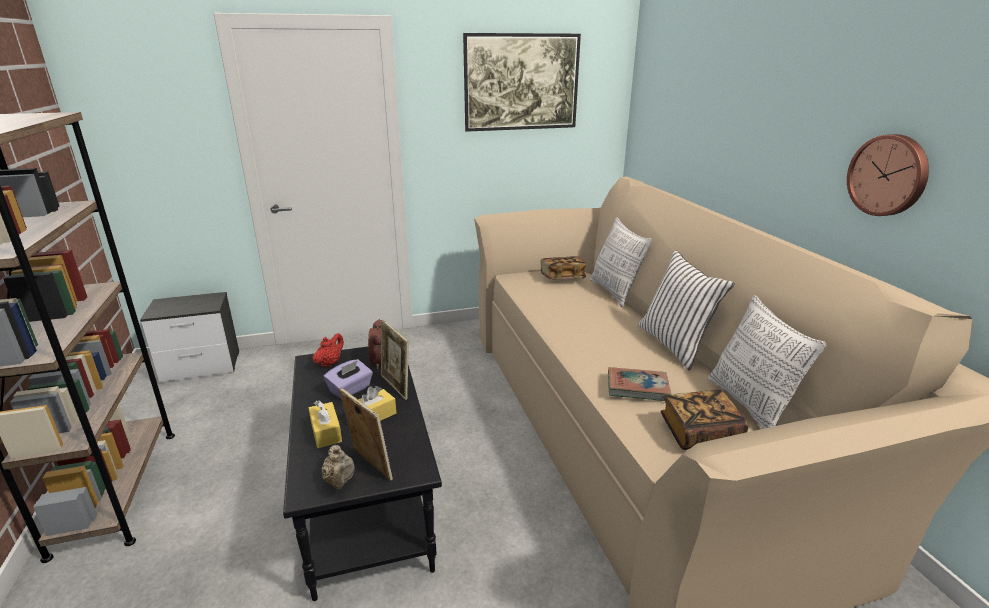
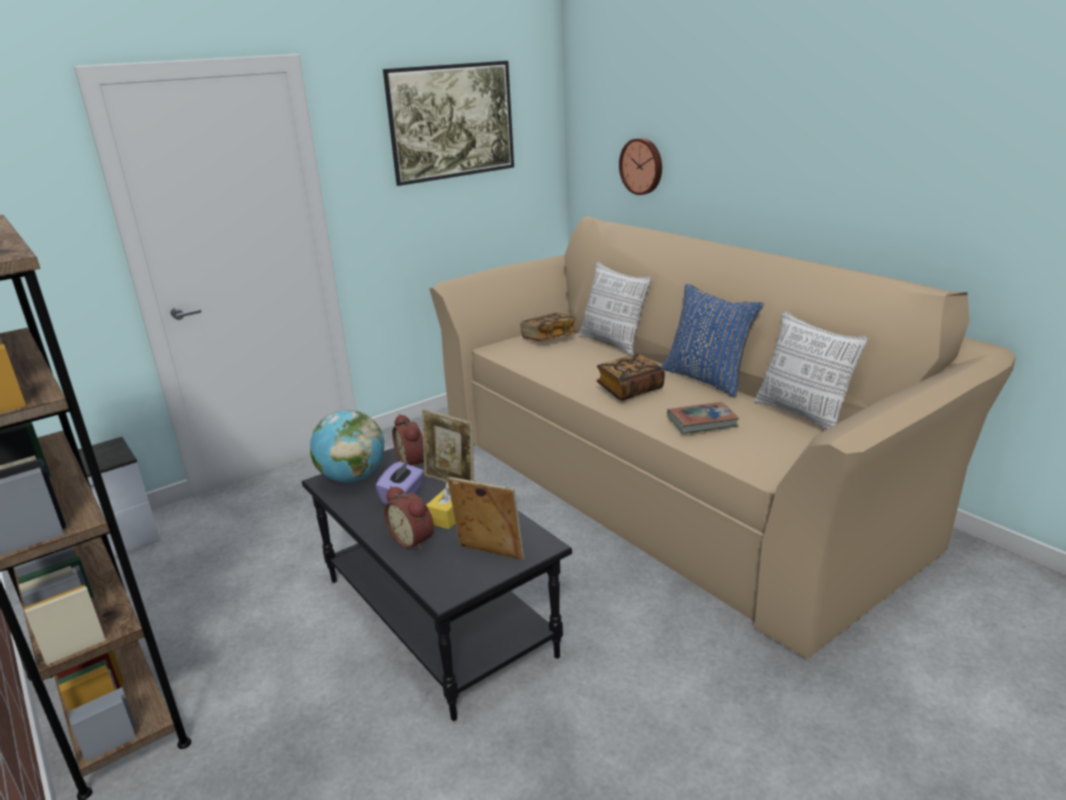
camera: 20 degrees left, 0 degrees up
yellow tissue box [309,400,342,448] -> alarm clock [384,486,434,551]
red teapot [313,333,344,367] -> globe [310,410,384,483]
beige teapot [322,445,355,489] -> none
white pillow [638,250,734,370] -> blue pillow [661,284,764,398]
book [660,390,748,450] -> book moved to [596,354,665,401]
wall clock [847,134,929,216] -> wall clock moved to [619,138,662,195]

